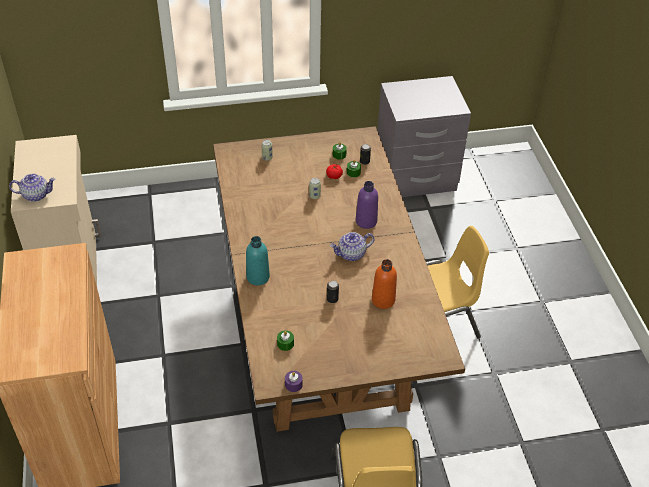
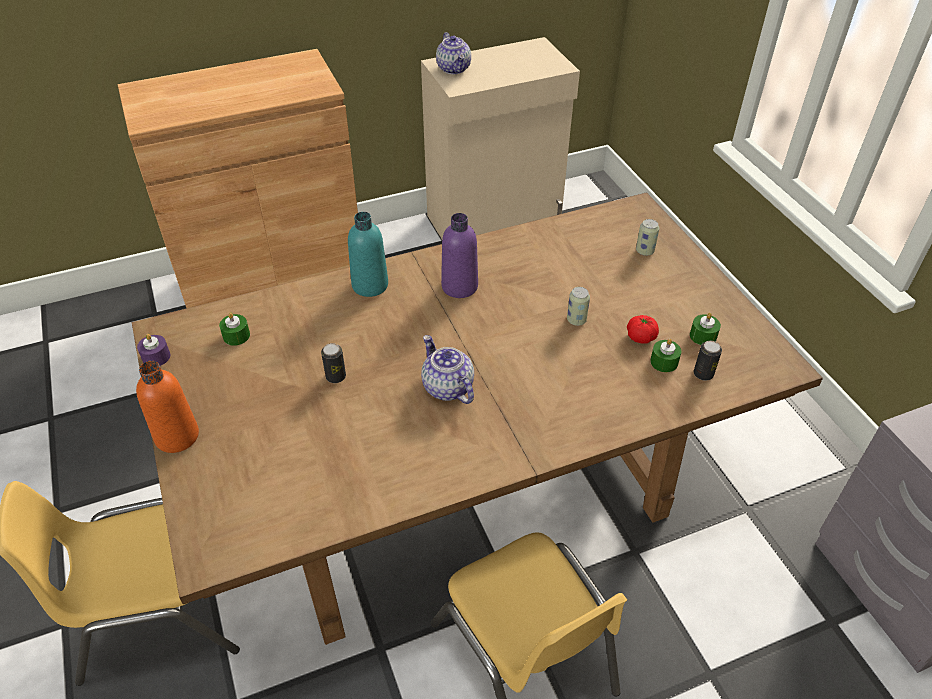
camera: 80 degrees right, 0 degrees up
purple bottle [356,181,378,229] -> purple bottle moved to [441,213,478,298]
orange bottle [372,259,397,309] -> orange bottle moved to [136,361,199,453]

